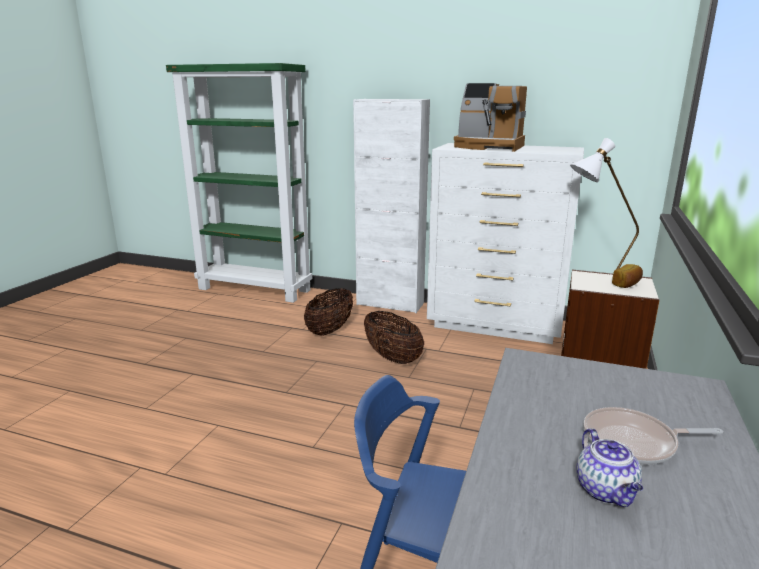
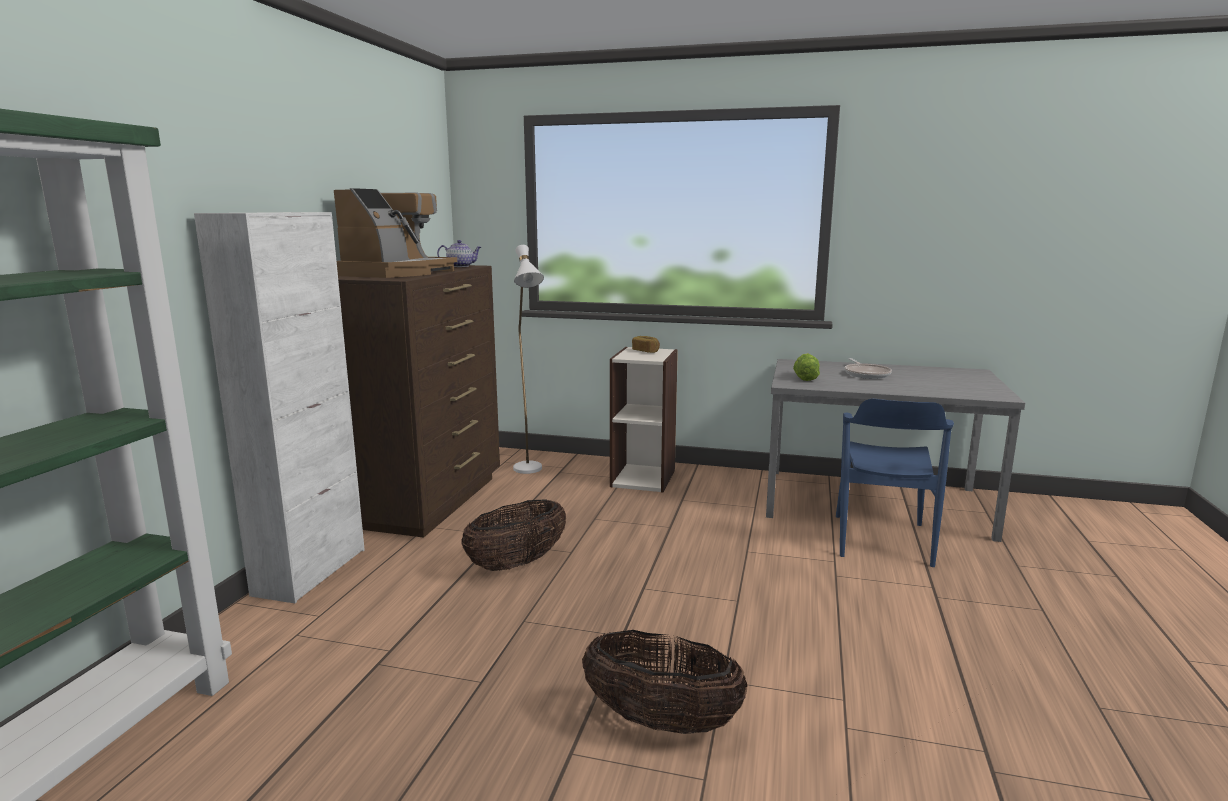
camera: 95 degrees left, 5 degrees down
basket [304,288,353,336] -> basket moved to [582,630,747,734]
white dresser [427,143,584,344] -> brown dresser [338,265,500,538]
teapot [576,428,643,507] -> teapot moved to [437,240,481,267]
none -> lettuce [793,353,820,381]

